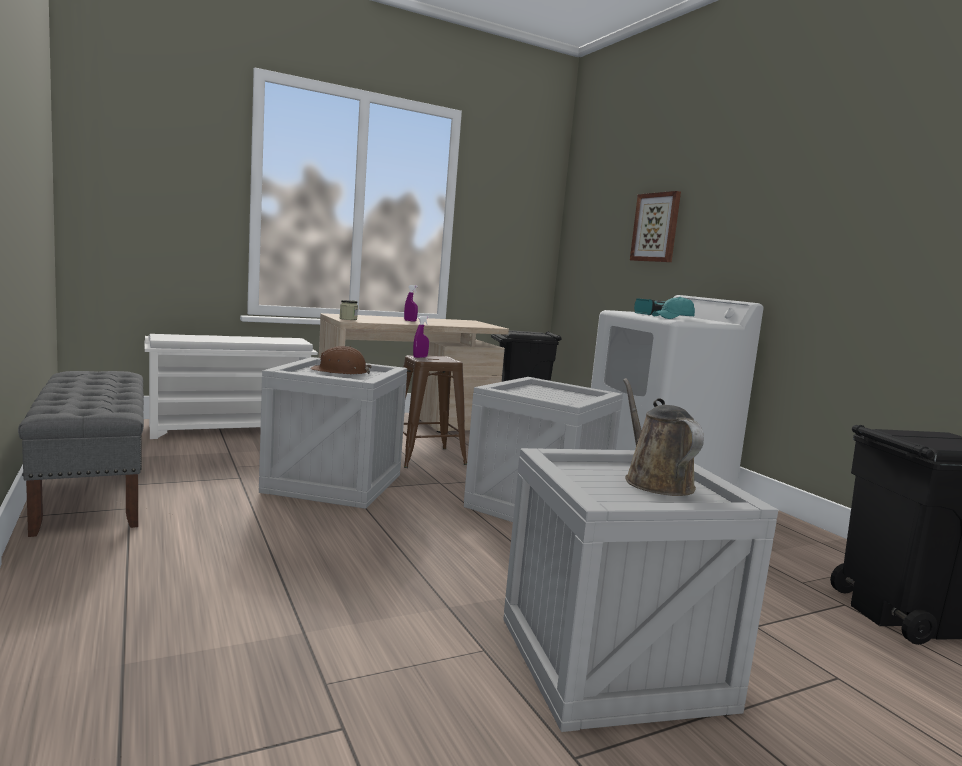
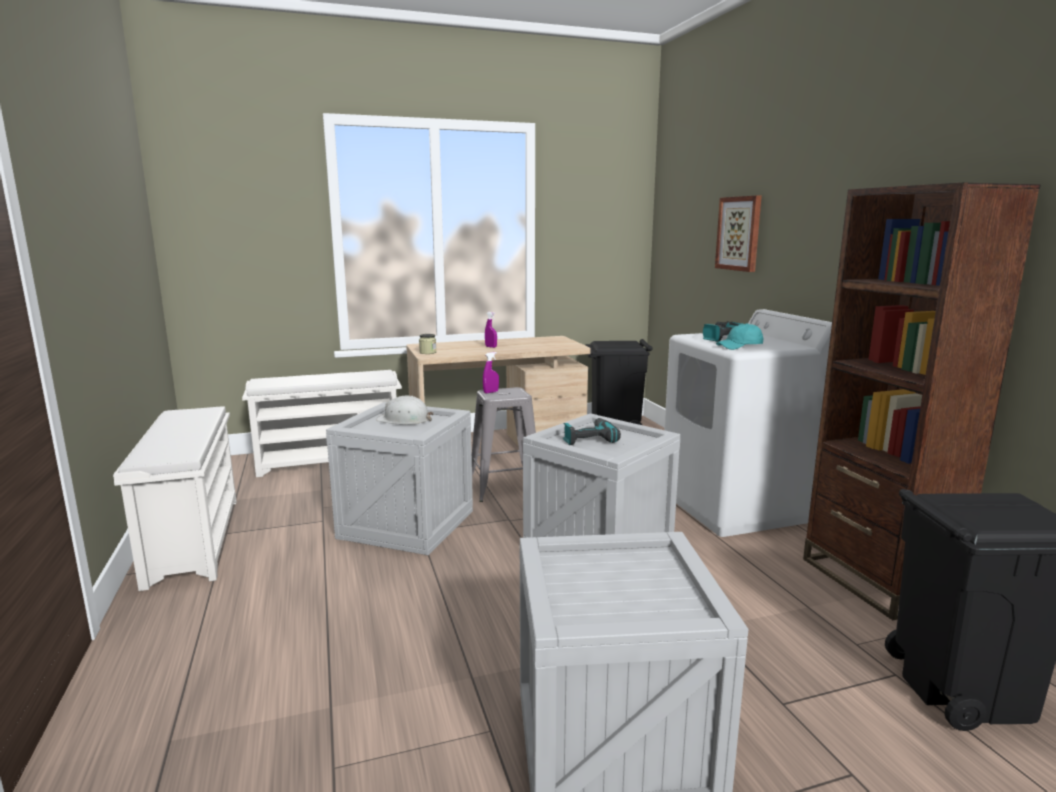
camera: 10 degrees right, 5 degrees up
grey bench [18,371,144,537] -> white shoe rack [113,406,237,591]
brown hard hat [310,346,372,375] -> white hard hat [376,396,433,425]
brown stool [403,355,467,468] -> grey stool [472,387,536,502]
brown watering can [623,378,704,496] -> none
none -> power drill [563,418,621,445]
none -> brown bookcase [803,182,1041,620]

